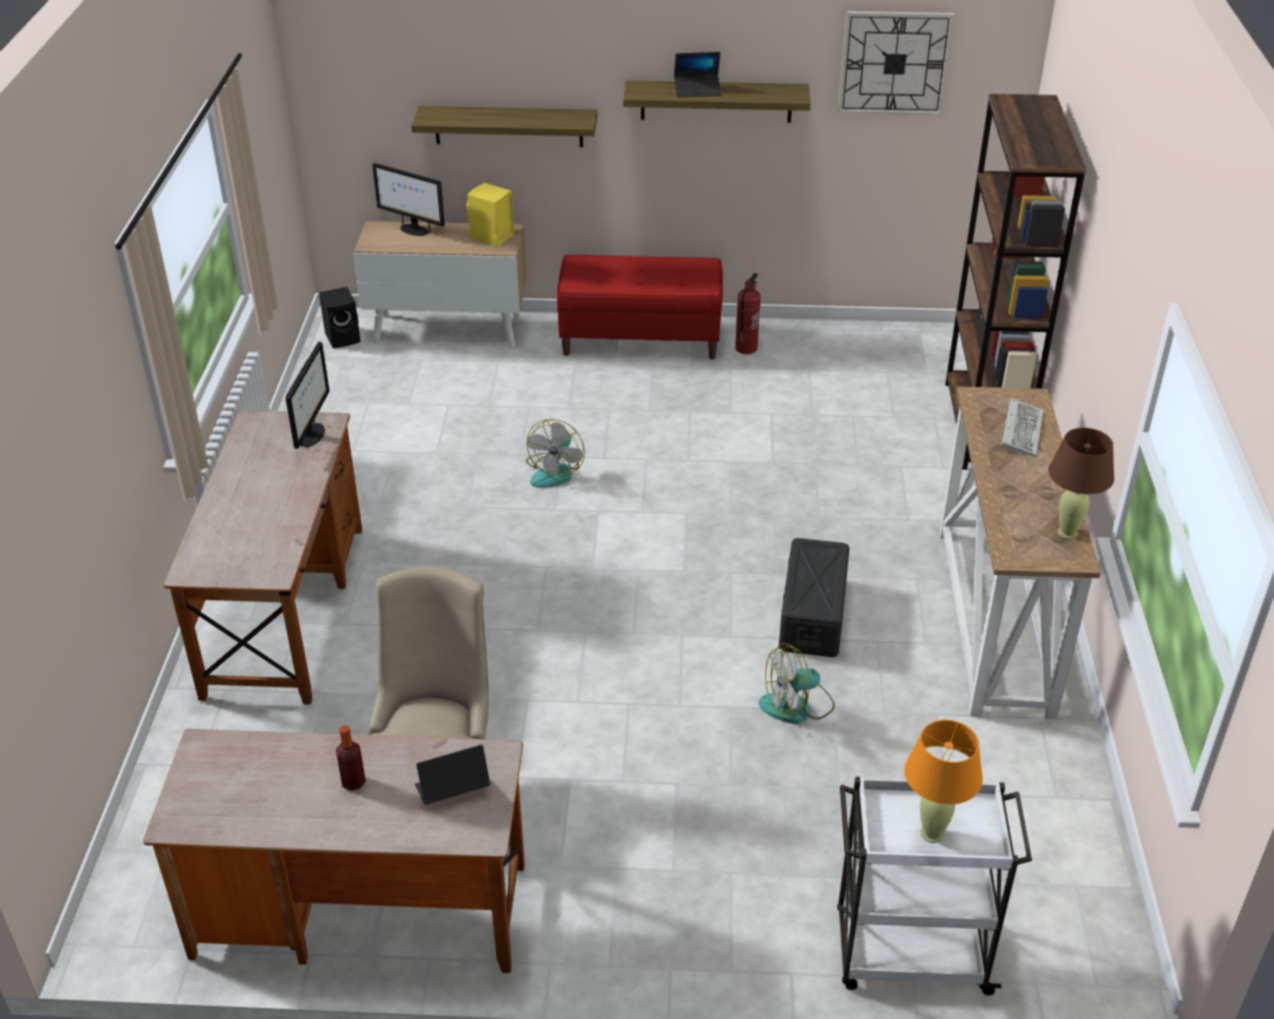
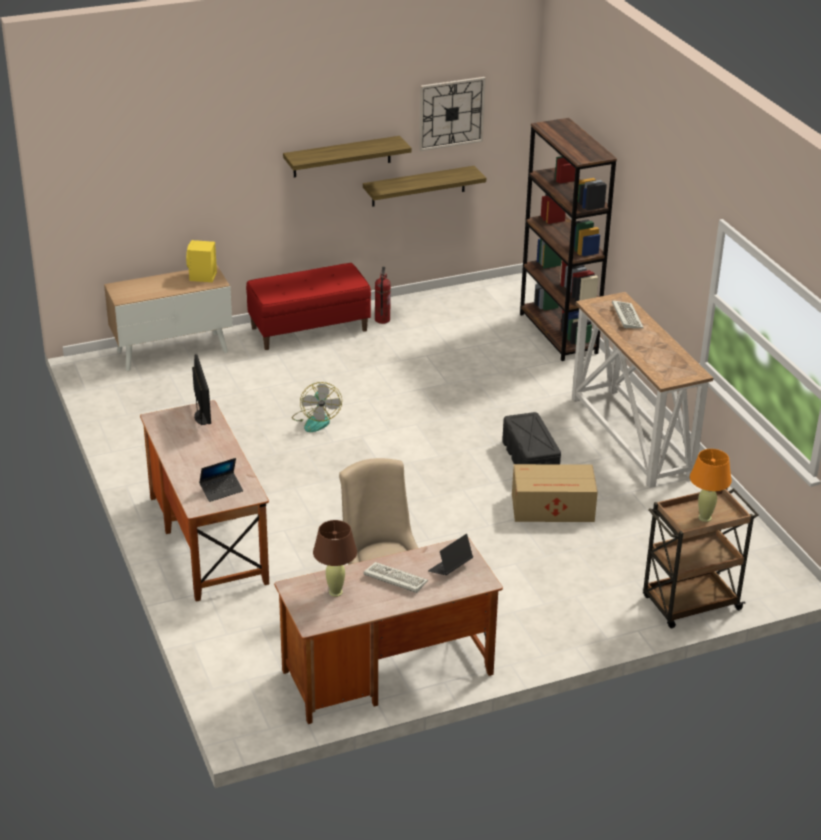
camera: 25 degrees left, 5 degrees down
black speaker [319,287,361,348] -> none
bottle [336,725,366,791] -> keyboard [363,562,428,593]
monitor [372,163,445,236] -> none
shelf [411,106,598,147] -> shelf moved to [363,166,486,207]
laptop [674,52,721,98] -> laptop moved to [199,458,243,502]
fan [759,643,835,724] -> cardboard box [512,464,598,522]
white cart [837,777,1032,996] -> brown cart [643,488,759,628]
brown table lamp [1049,428,1114,539] -> brown table lamp moved to [313,520,357,597]

